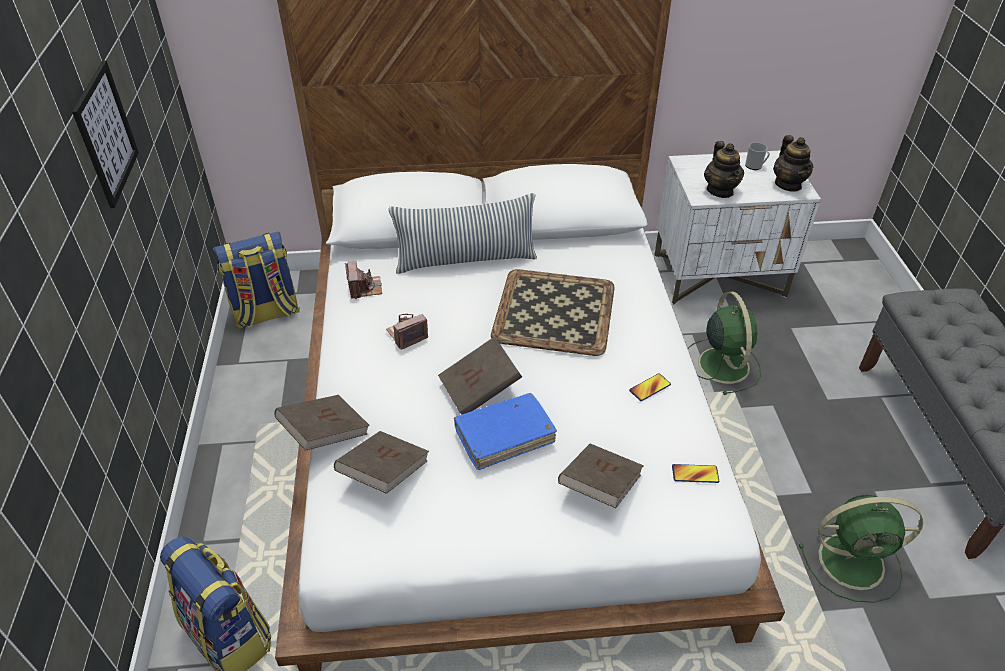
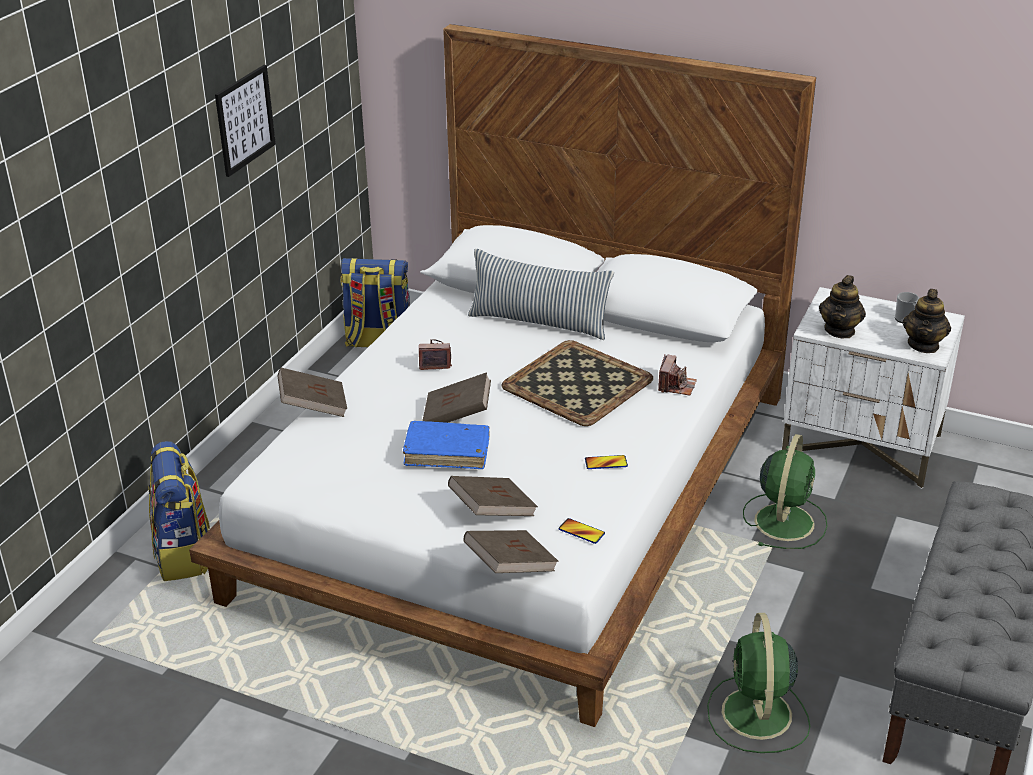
camera: 30 degrees right, 10 degrees down
brown book [334,431,429,494] -> brown book moved to [463,530,558,573]
camera [345,261,382,299] -> camera moved to [658,355,697,395]
green fan [799,494,923,603] -> green fan turned 60 degrees clockwise [707,613,810,753]

